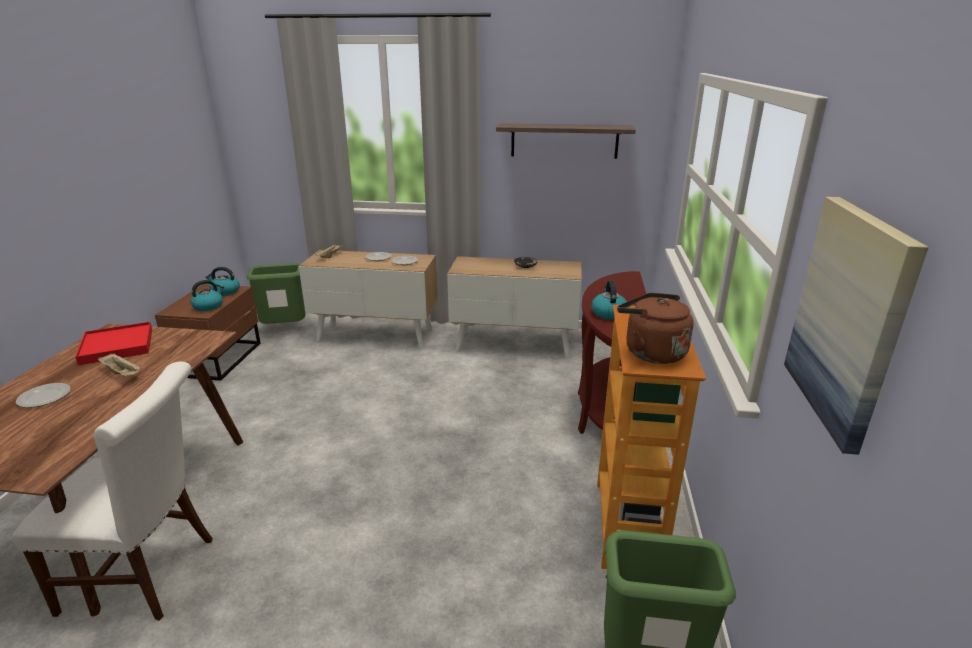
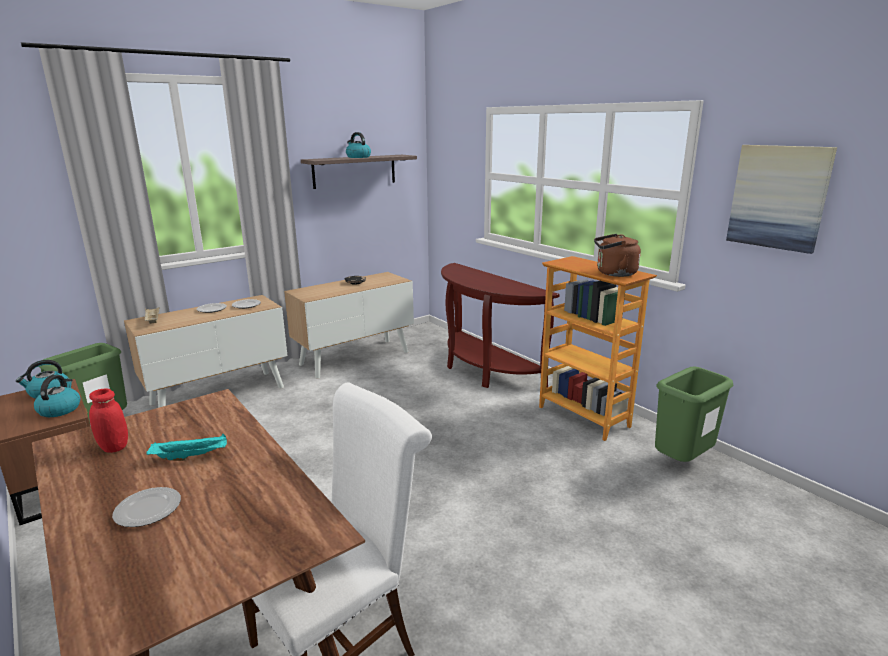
camera: 45 degrees left, 5 degrees down
red tray [75,322,152,365] -> red jar [89,388,128,453]
beige tray [98,353,142,376] -> turquoise tray [146,434,227,461]
kettle [592,280,627,320] -> kettle moved to [346,132,371,158]

